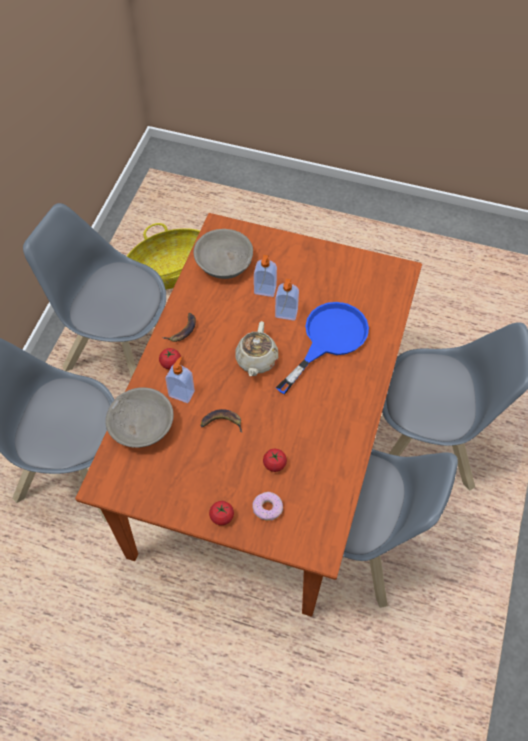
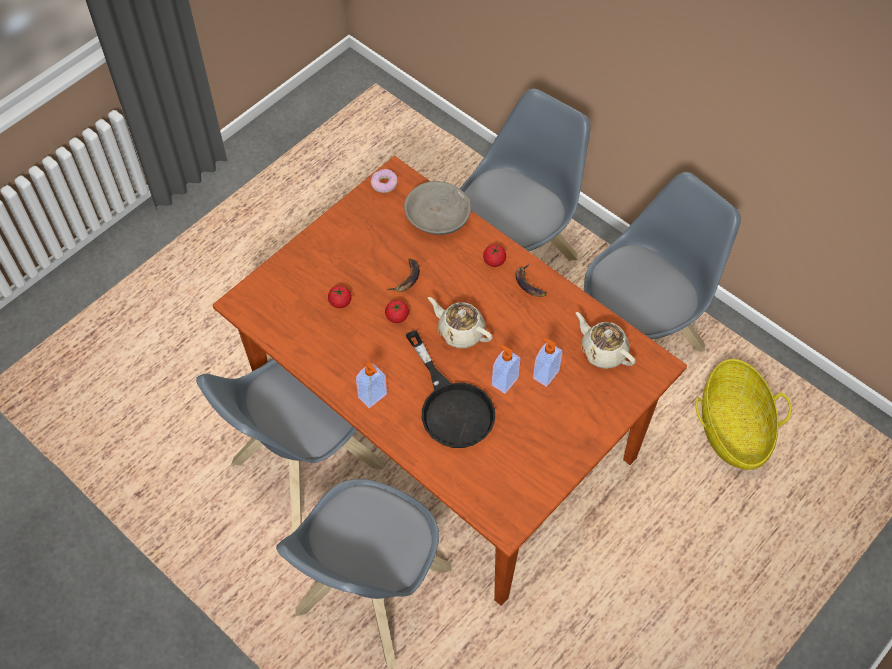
camera: 115 degrees right, 0 degrees up
soap dispenser [165,357,195,403] -> soap dispenser moved to [356,362,387,408]
grey bowl [193,229,253,279] -> beige teapot [576,312,636,369]
tomato [209,501,234,525] -> tomato moved to [385,300,409,323]
donut [252,492,283,521] -> donut moved to [371,169,398,193]
blue frying pan [276,302,369,394] -> black frying pan [406,330,495,448]

